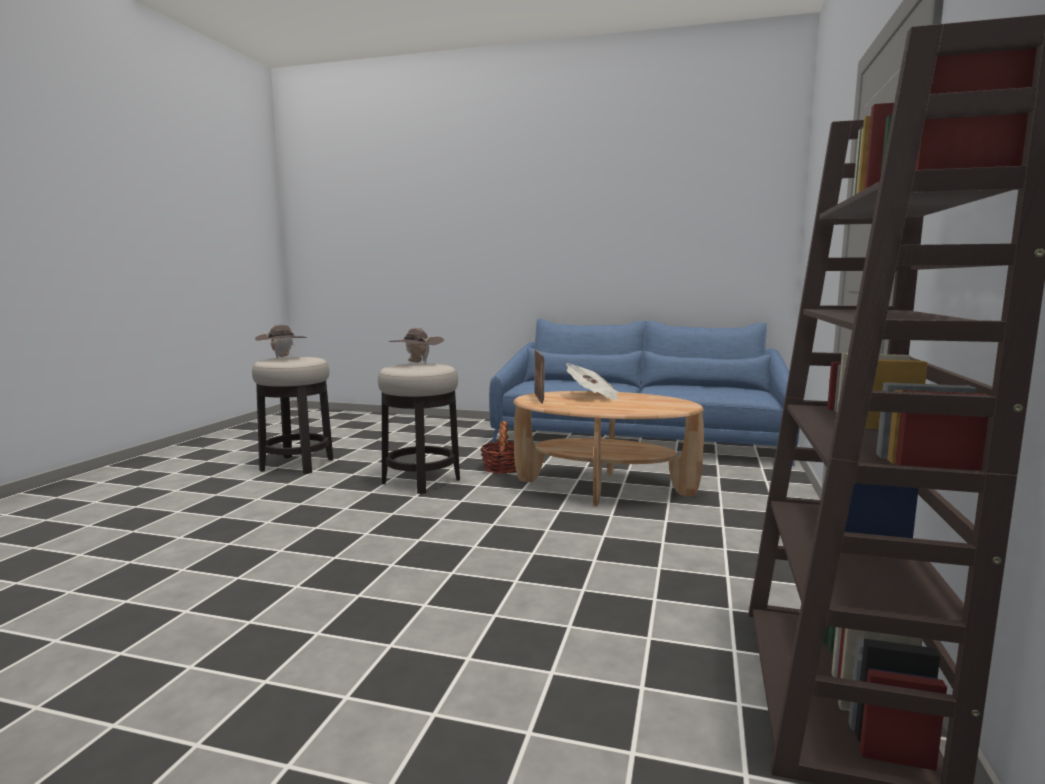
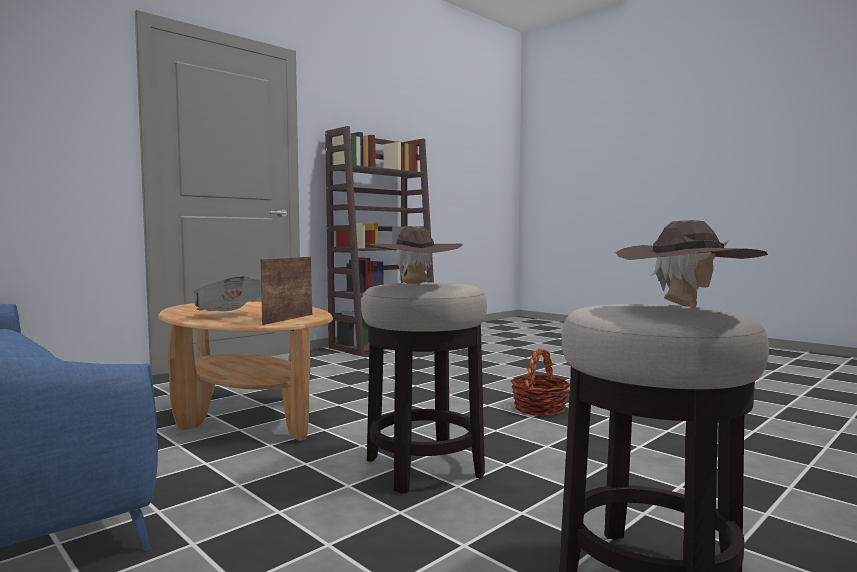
camera: 150 degrees left, 5 degrees down
basket [480,421,516,474] -> basket moved to [511,348,570,416]

